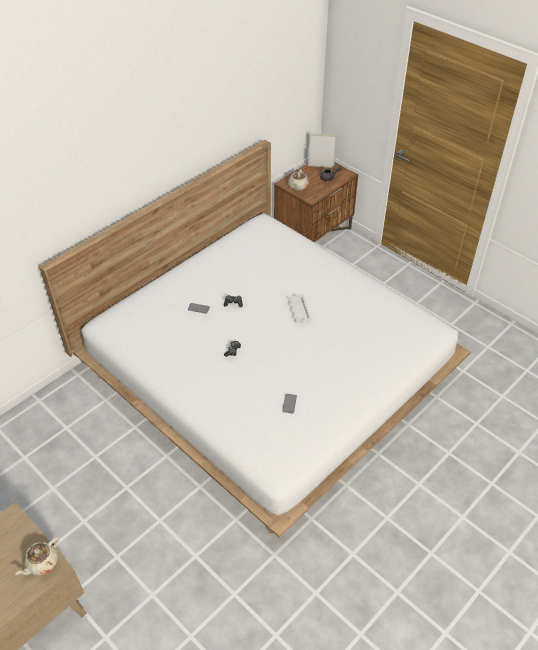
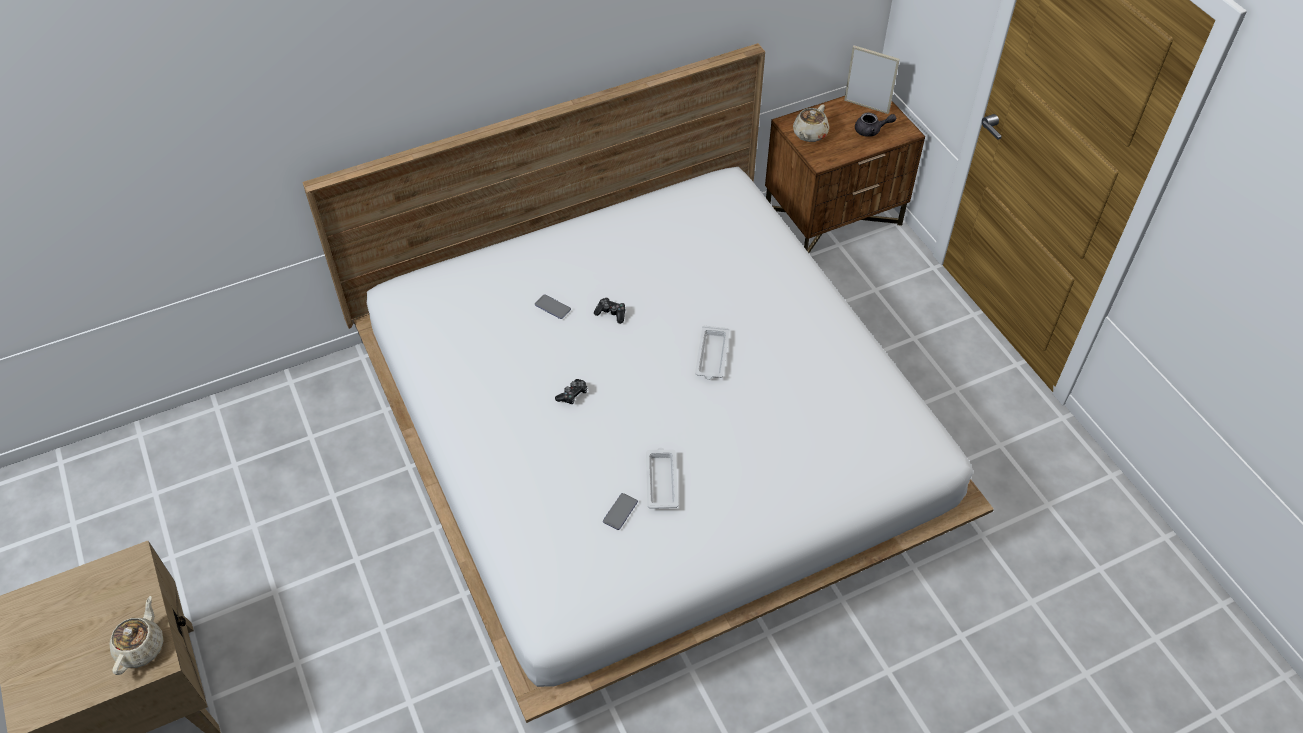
camera: 20 degrees right, 5 degrees up
beige teapot [15,537,59,575] -> beige teapot turned 135 degrees clockwise [110,596,164,675]
none -> white tray [646,448,678,509]

